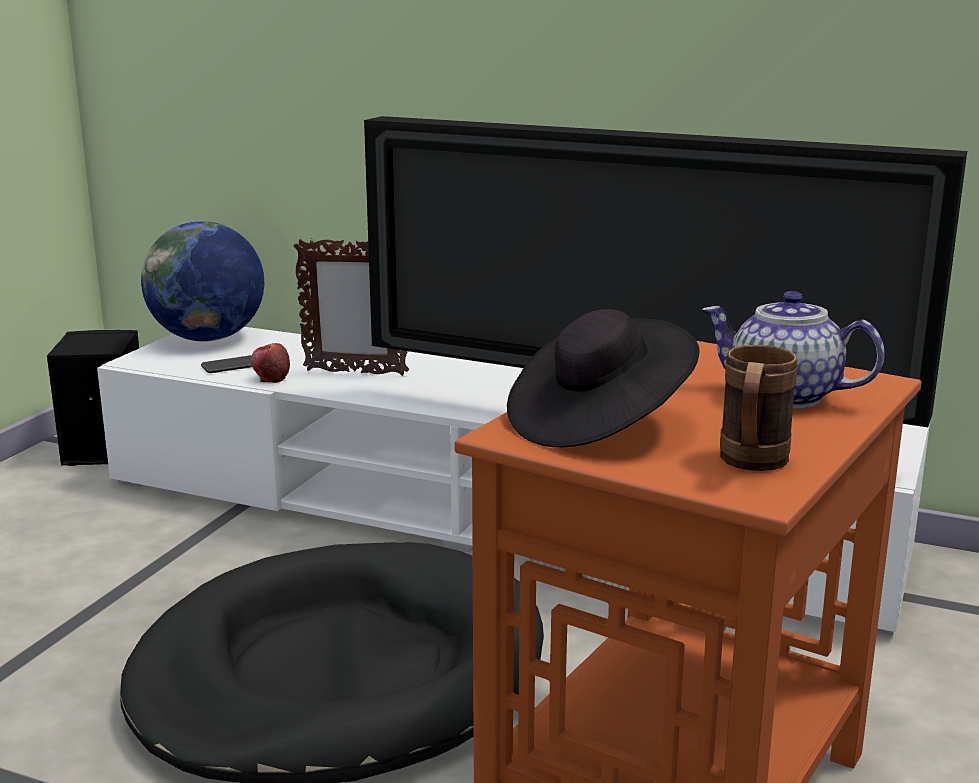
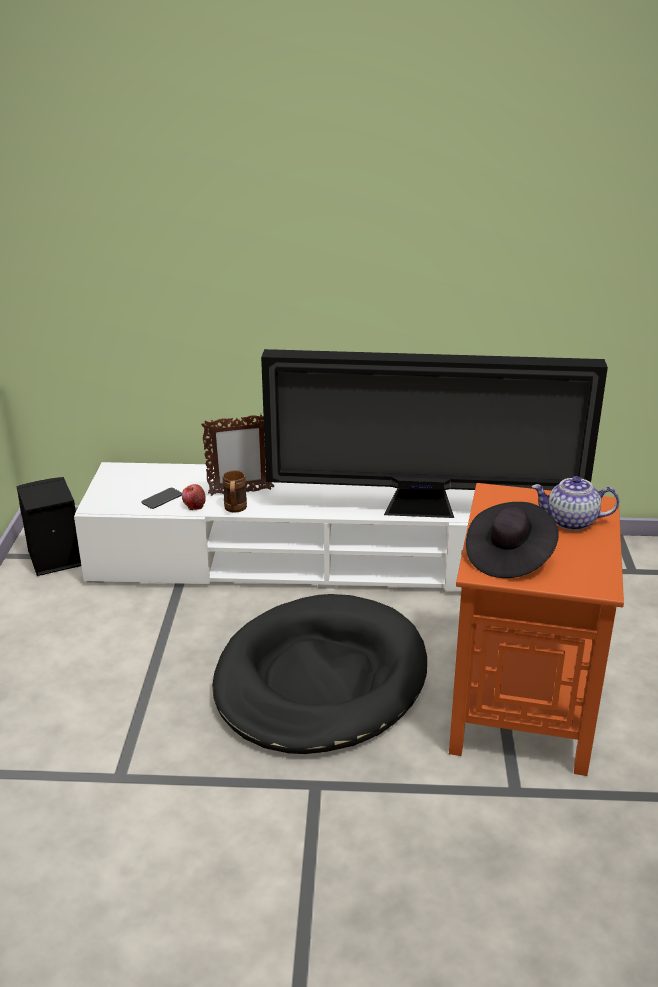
camera: 20 degrees left, 10 degrees up
globe [141,221,264,342] -> none
brown mug [720,345,797,471] -> brown mug moved to [223,470,247,513]

